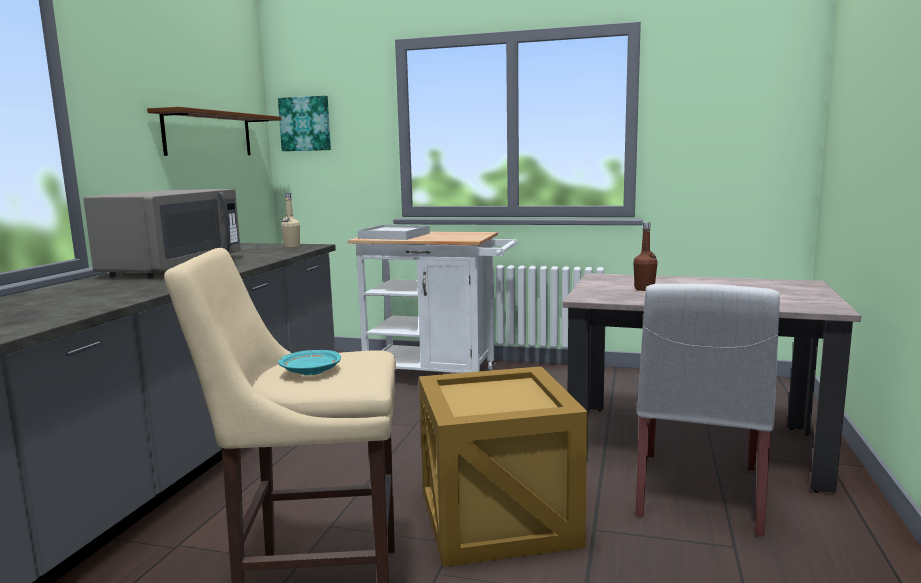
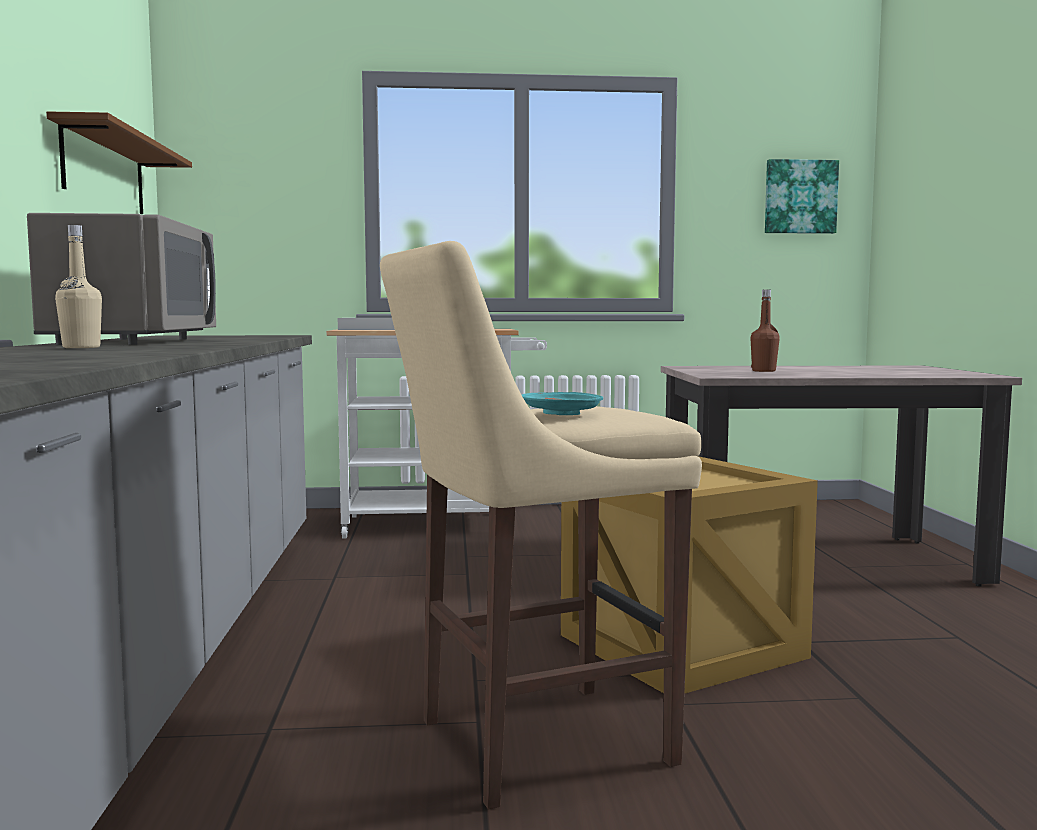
camera: 20 degrees left, 5 degrees down
picture [278,96,331,151] -> picture moved to [765,159,839,234]
beige bottle [281,193,300,248] -> beige bottle moved to [55,225,102,348]
white chair [636,284,780,537] -> none

